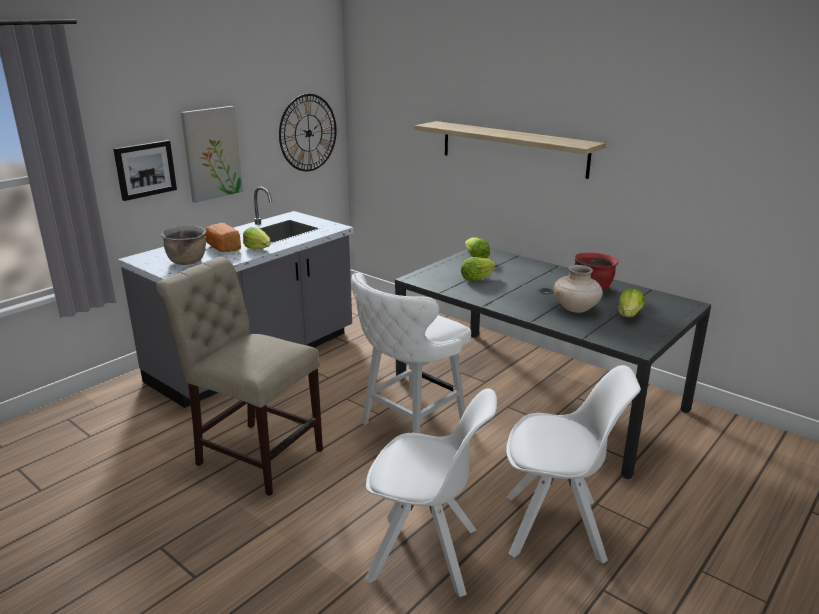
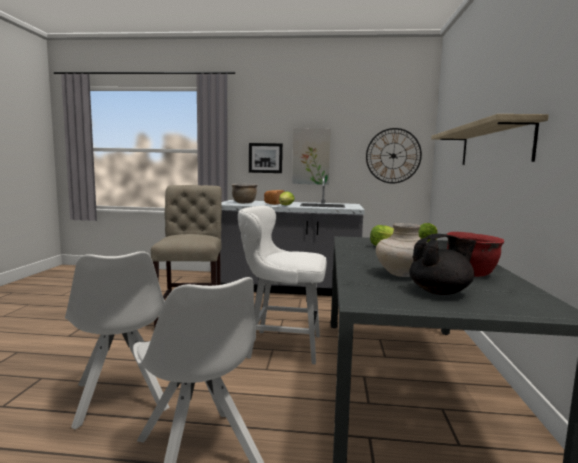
camera: 55 degrees right, 15 degrees down
lettuce [617,288,645,317] -> black teapot [409,234,476,295]

